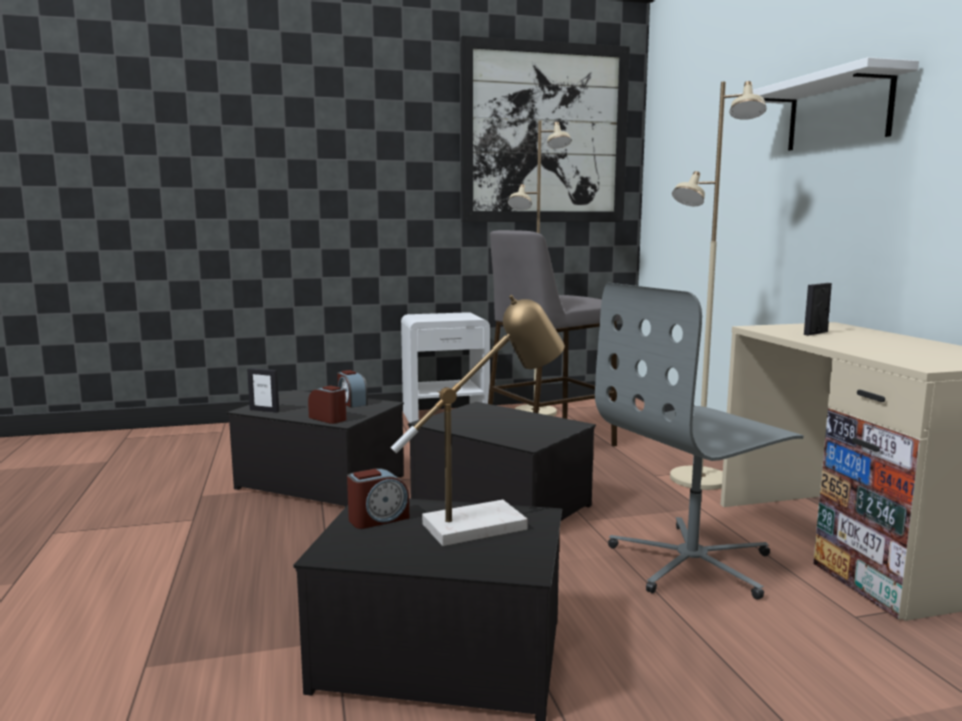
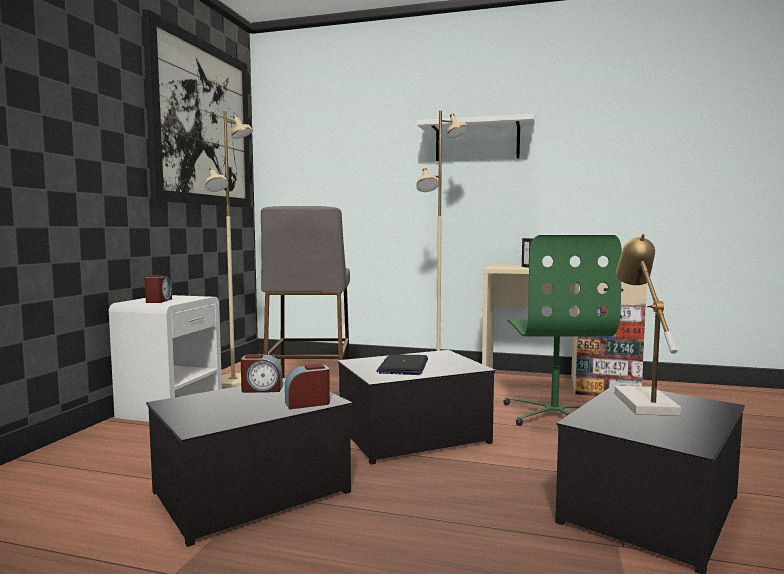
camera: 60 degrees left, 5 degrees down
picture frame [247,368,279,413] -> none
alarm clock [347,468,409,529] -> alarm clock moved to [145,275,172,303]
grey office chair [595,283,804,600] -> green office chair [503,235,622,426]
none -> laptop [376,354,428,375]

